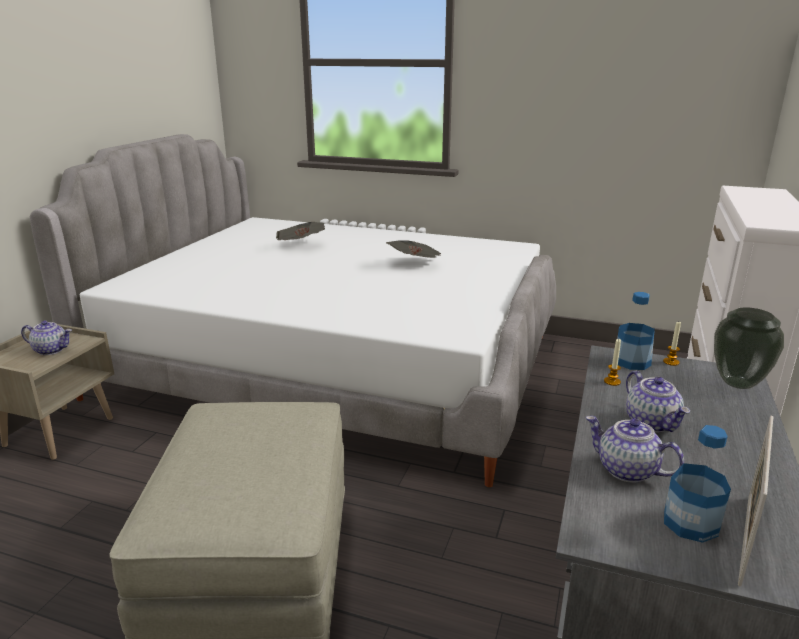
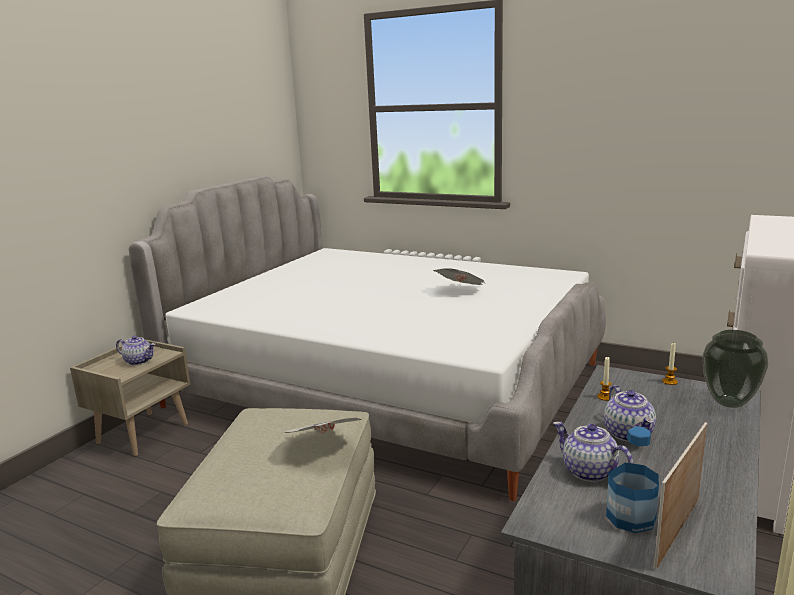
camera: 10 degrees right, 5 degrees down
newspaper [276,222,325,240] -> newspaper moved to [282,418,362,434]
bottle [617,292,655,370] -> none

